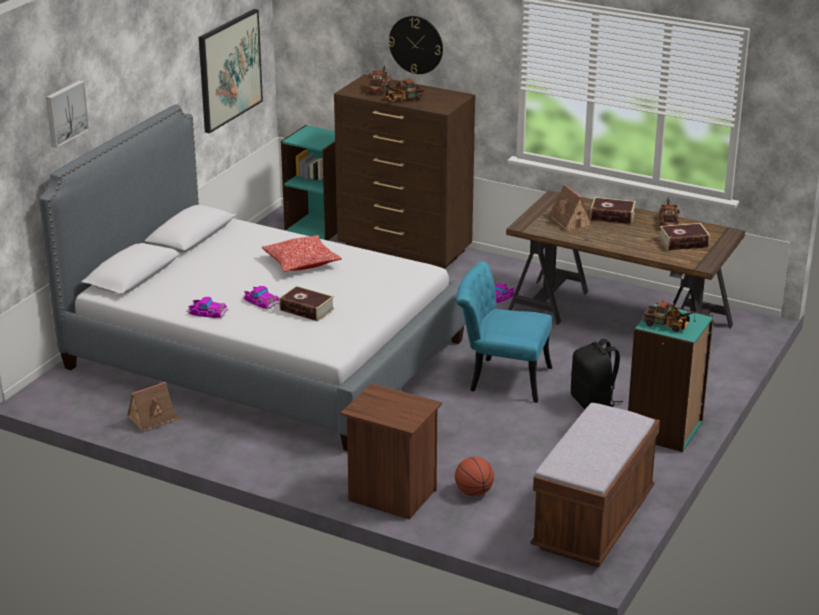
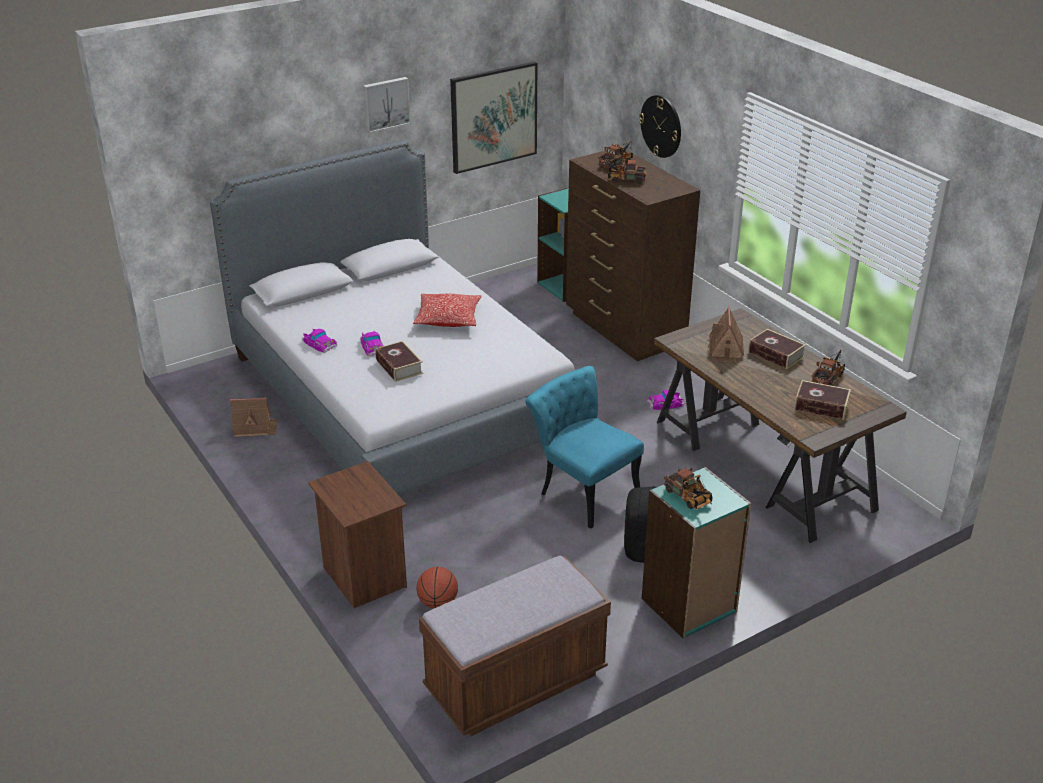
camera: 30 degrees right, 5 degrees up
picture [46,80,90,148] -> picture moved to [363,77,411,133]

